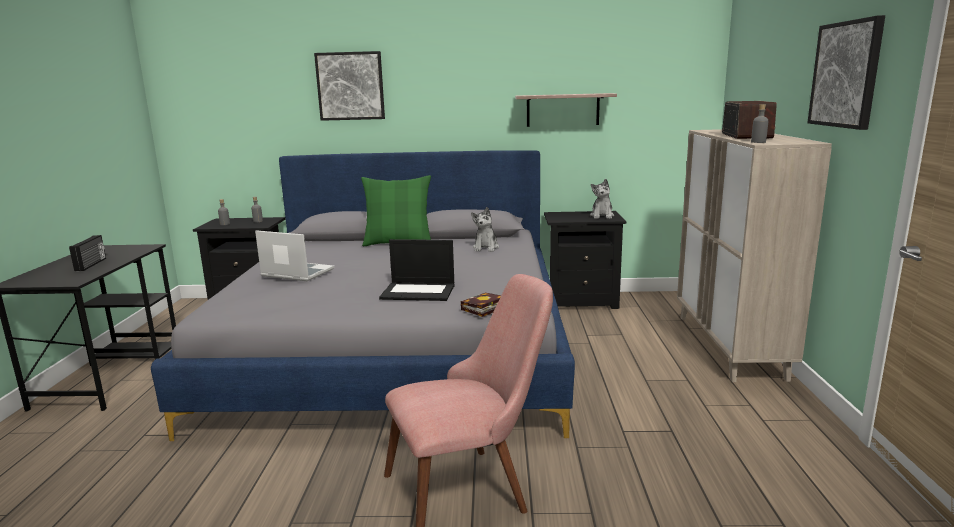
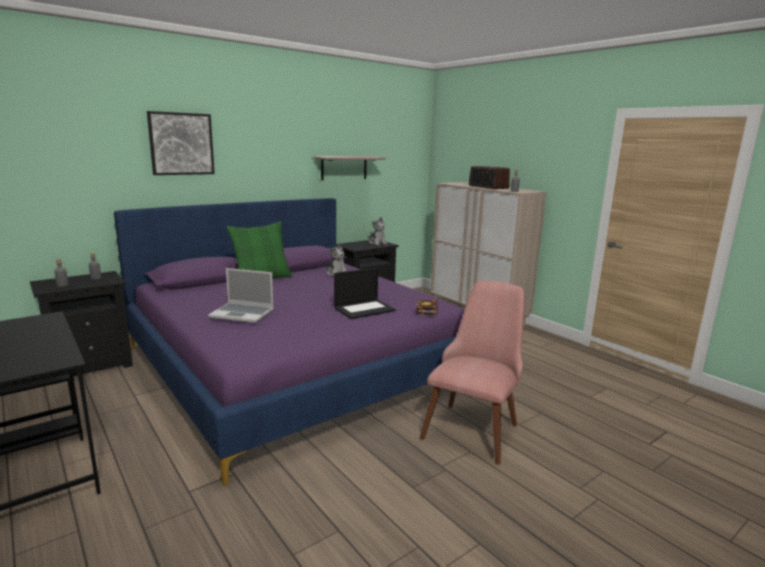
camera: 40 degrees left, 0 degrees up
radio [69,235,106,271] -> none
grey bed [151,150,575,441] -> purple bed [114,198,465,485]
laptop [255,230,334,281] -> laptop turned 150 degrees counterclockwise [208,268,274,323]
picture [807,15,885,130] -> none

